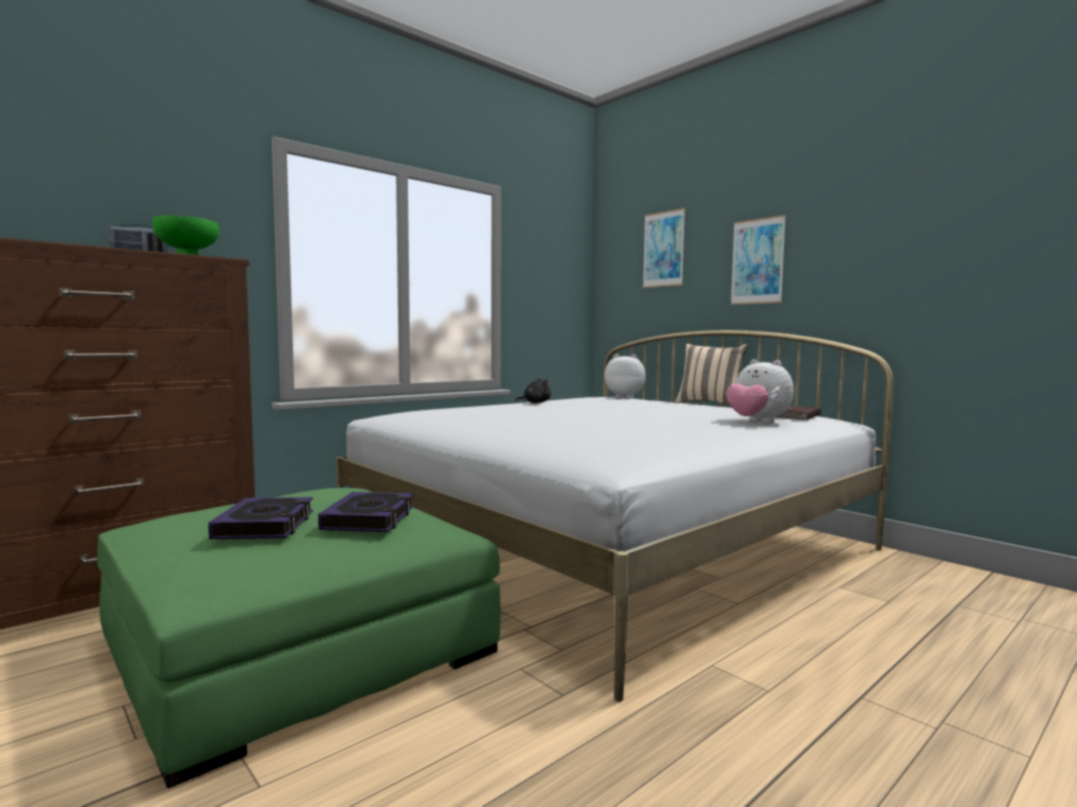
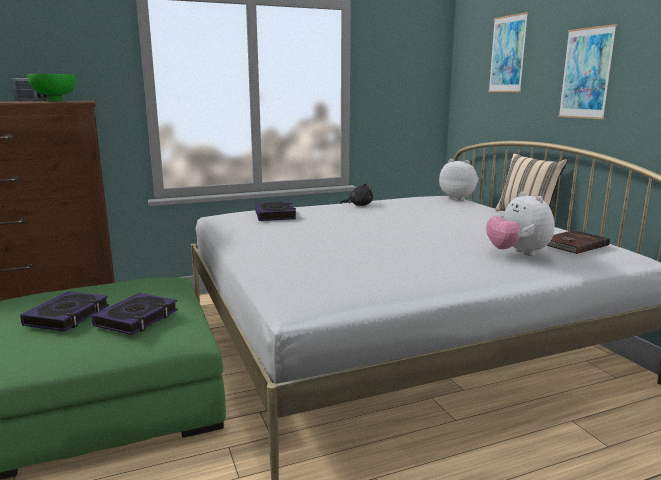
camera: 20 degrees right, 10 degrees up
none -> book [255,201,296,221]

